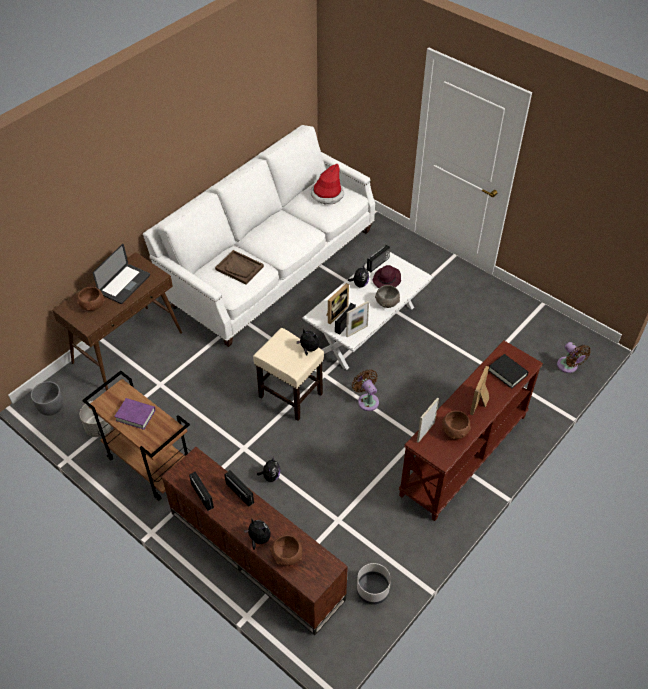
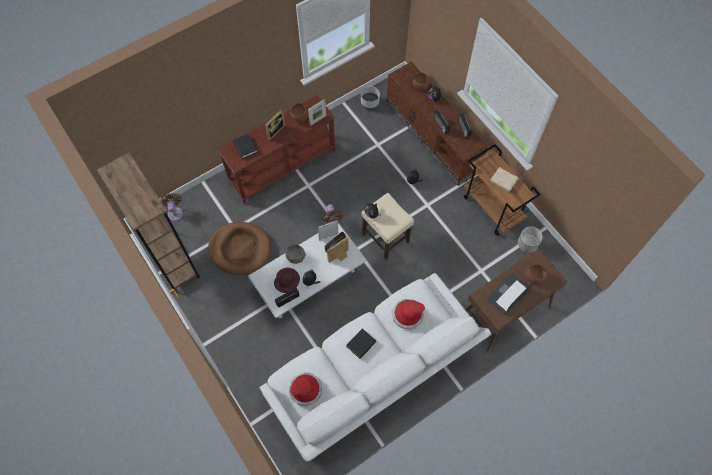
camera: 165 degrees left, 15 degrees up
grey planter [31,381,63,416] -> none
purple book [114,398,155,430] -> beige book [490,167,518,192]
brown tray [215,250,264,285] -> hat [391,299,425,330]
none -> brown bookcase [97,152,200,291]
none -> brown dog bed [208,222,271,275]
none -> black book [346,328,376,359]

